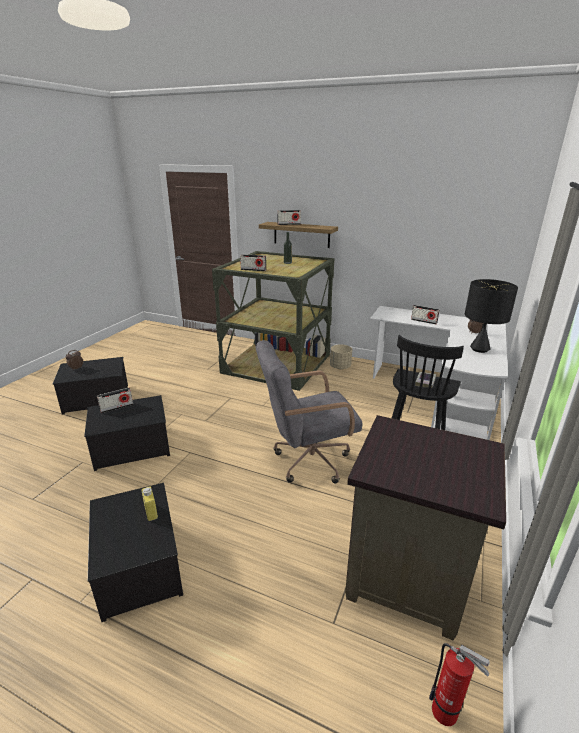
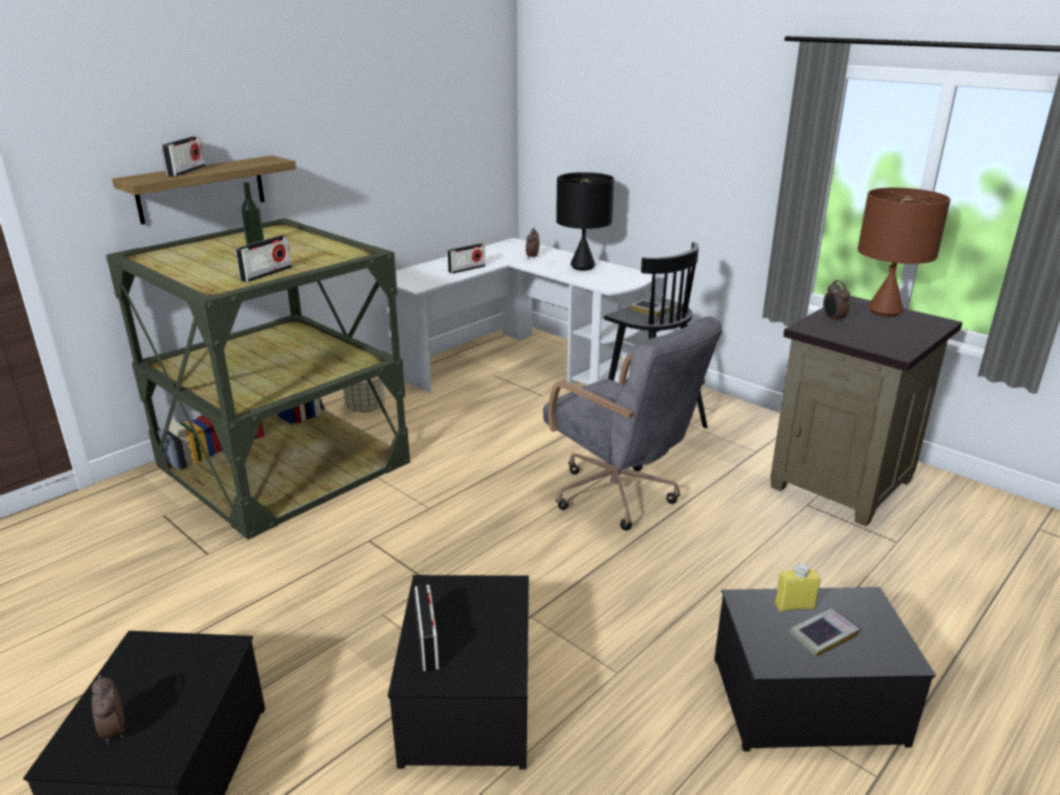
camera: 70 degrees left, 0 degrees up
grey office chair [255,340,363,484] -> grey office chair turned 45 degrees counterclockwise [543,316,722,530]
fire extinguisher [429,643,490,726] -> none
none -> book [790,609,859,657]
none -> alarm clock [823,280,850,323]
none -> brown table lamp [858,188,951,317]

